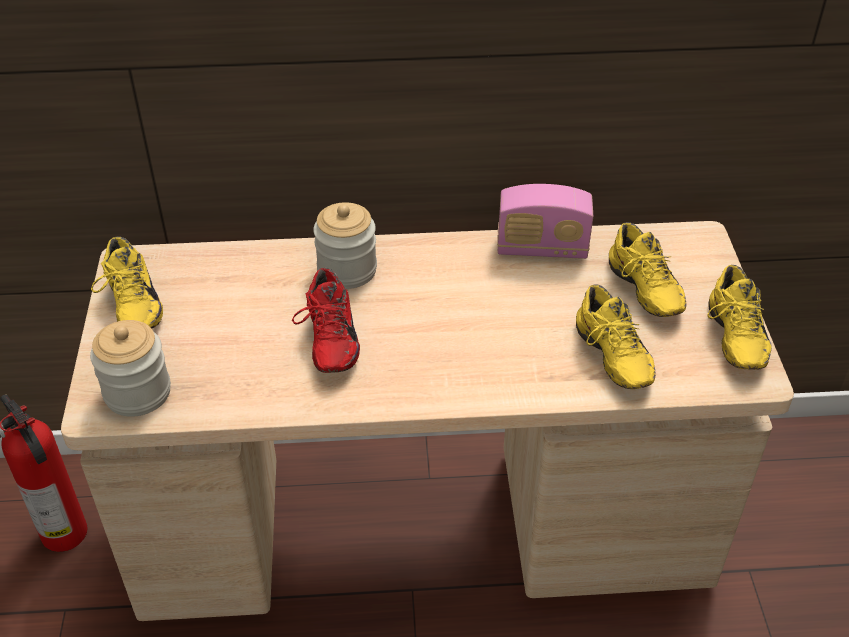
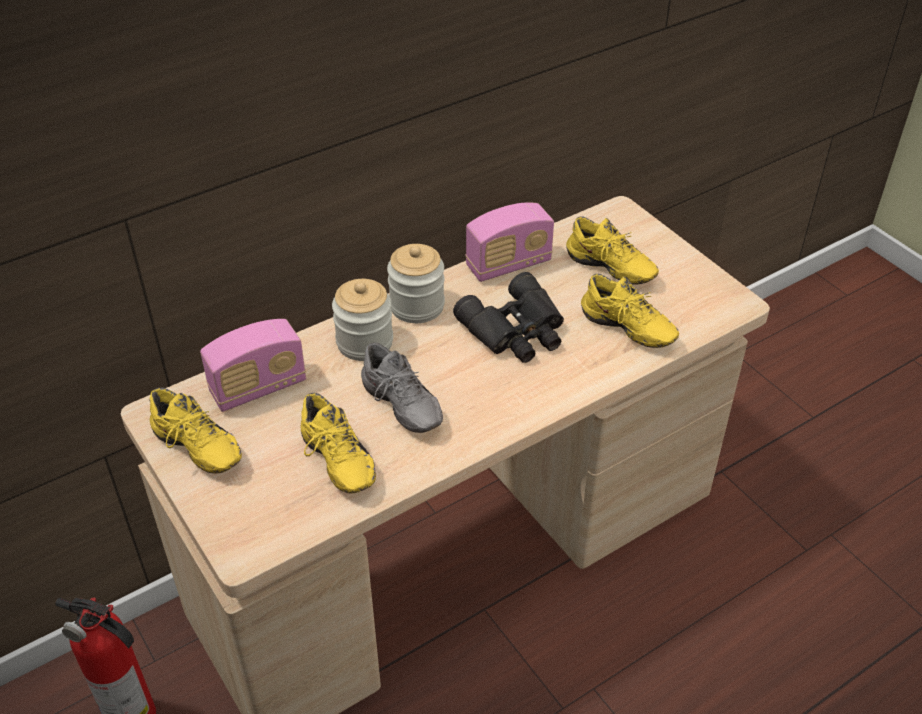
camera: 30 degrees left, 0 degrees up
jar [90,320,171,417] -> jar moved to [387,244,445,323]
red shoe [292,268,360,373] -> grey shoe [361,342,443,433]
yellow shoe [708,265,772,370] -> yellow shoe moved to [301,393,376,493]
none -> radio [200,319,306,412]
none -> black binoculars [453,272,564,363]

